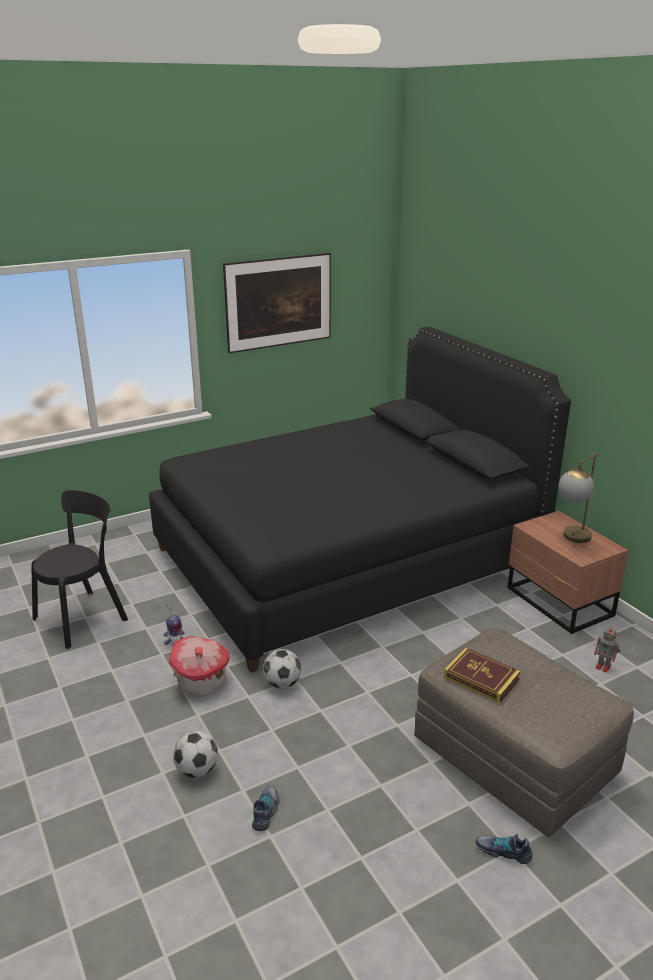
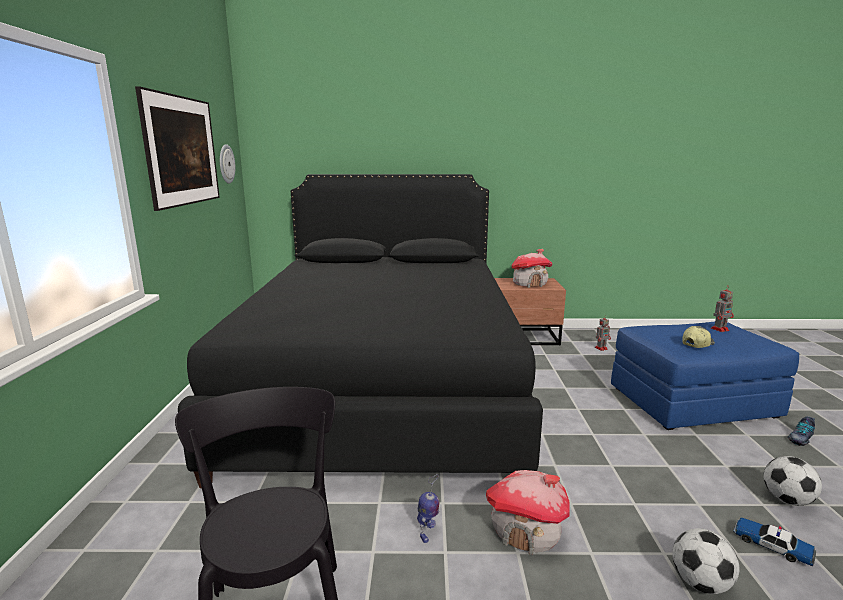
camera: 60 degrees left, 10 degrees down
shoe [252,786,280,831] -> toy car [733,518,816,566]
football [263,649,301,689] -> football moved to [763,456,822,506]
grey ottoman [414,627,634,837] -> blue ottoman [611,322,799,430]
book [444,648,521,703] -> cap [682,326,715,348]
table lamp [559,453,600,543] -> toy house [512,249,553,288]
none -> wall clock [220,144,235,184]
none -> toy robot [711,286,734,332]

